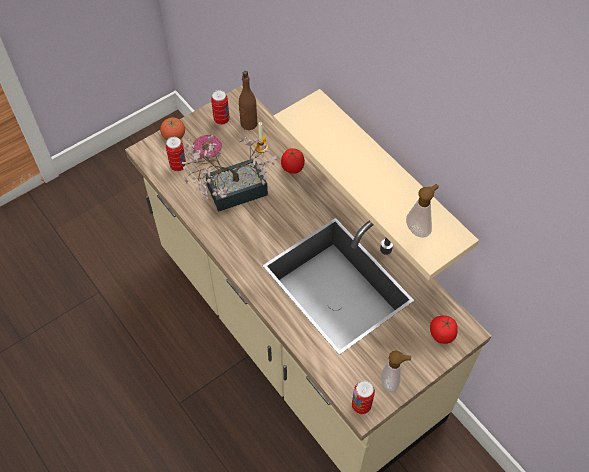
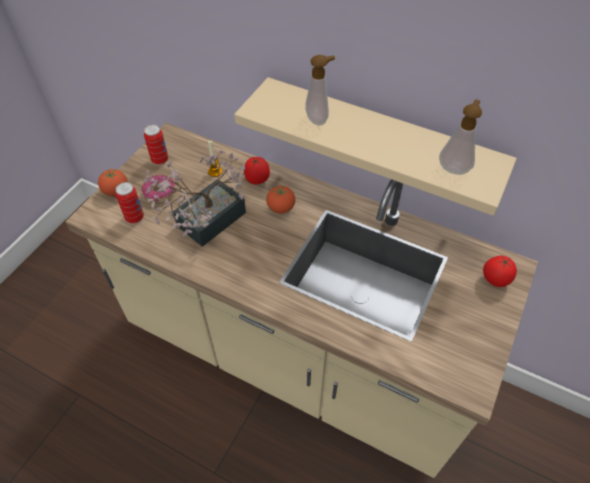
camera: 25 degrees left, 5 degrees down
brown bottle [239,71,257,130] -> none
can [352,381,375,414] -> none
soap dispenser [381,351,411,393] -> soap dispenser moved to [306,55,335,126]
none -> tomato [267,186,295,214]

